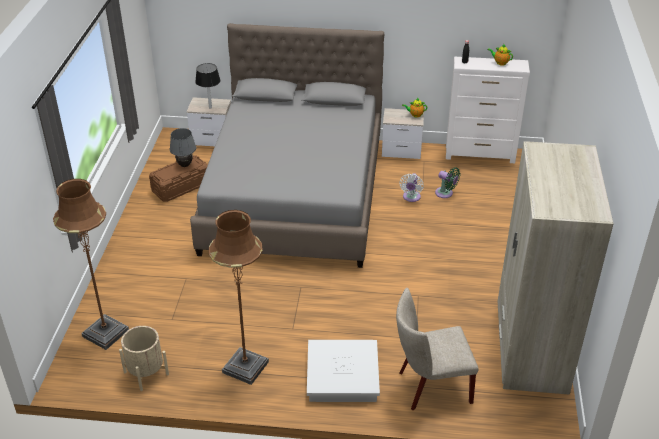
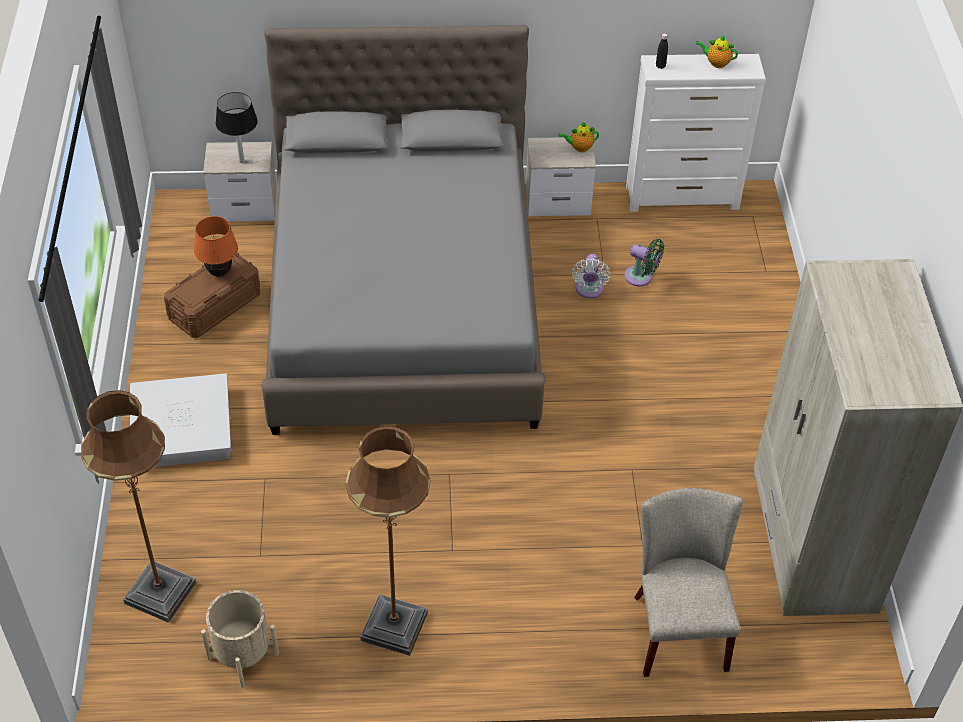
camera: 10 degrees left, 10 degrees up
grey table lamp [170,128,196,167] -> orange table lamp [194,216,238,277]
white storage box [307,340,380,402] -> white storage box moved to [130,374,231,467]
beige chair [396,288,479,410] -> beige chair turned 105 degrees clockwise [634,488,743,677]

